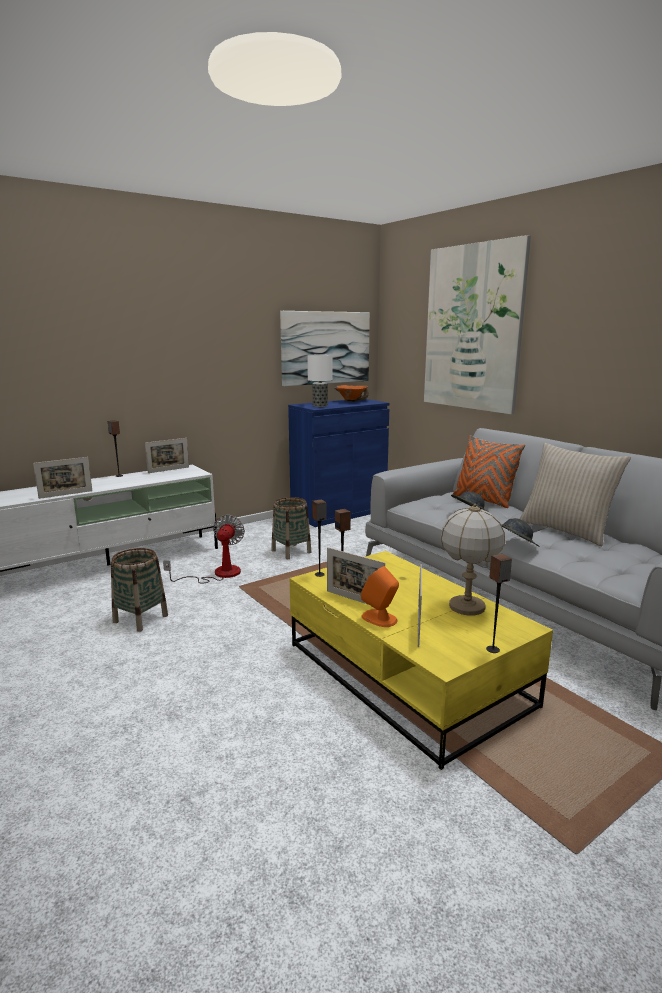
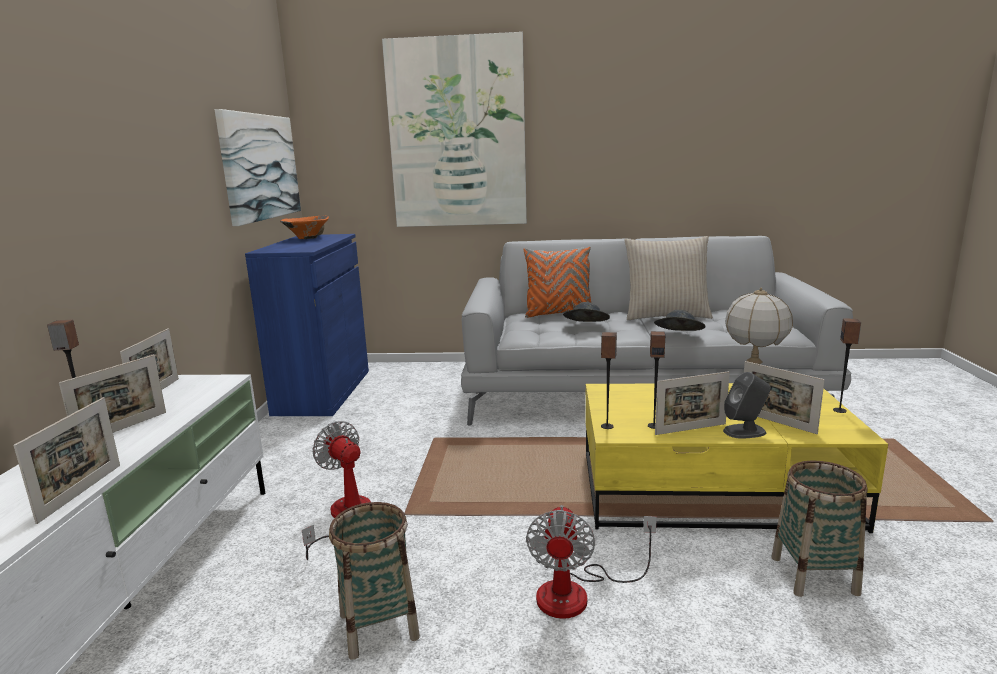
camera: 50 degrees left, 0 degrees up
basket [271,497,311,559] -> basket moved to [771,460,868,597]
table lamp [307,355,333,407] -> none
orange speaker [361,566,399,627] -> grey speaker [723,372,771,439]
none -> picture frame [59,355,166,433]
none -> fan [526,505,657,619]

